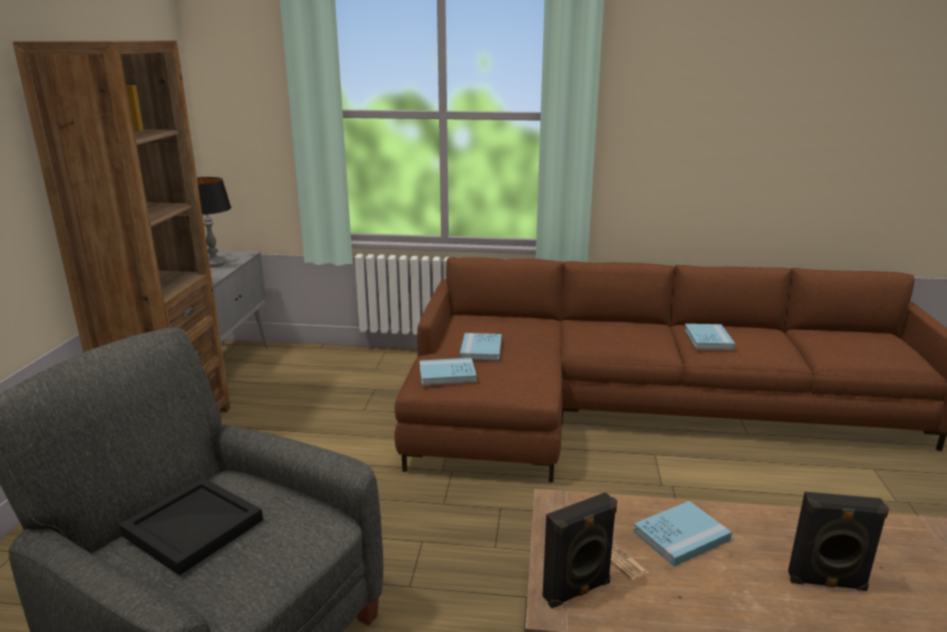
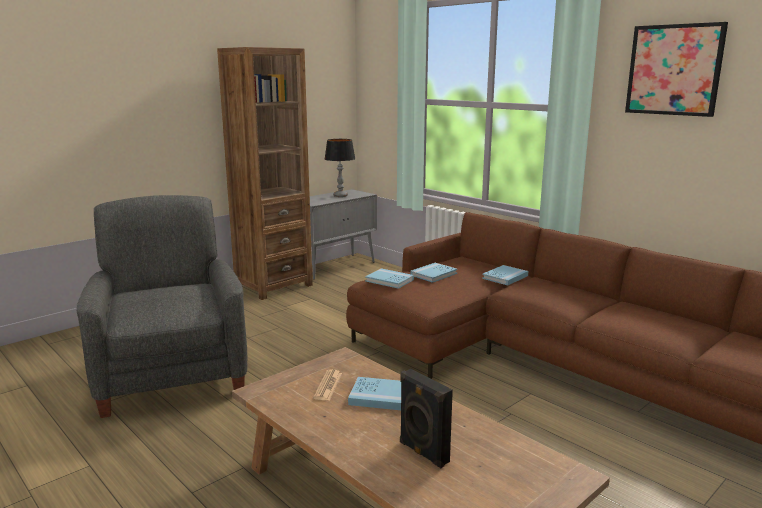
camera: 40 degrees right, 5 degrees down
black tray [119,478,263,575] -> none
black speaker [542,492,617,608] -> none
blue book [684,324,735,350] -> blue book moved to [482,265,528,285]
none -> picture [625,22,728,117]

